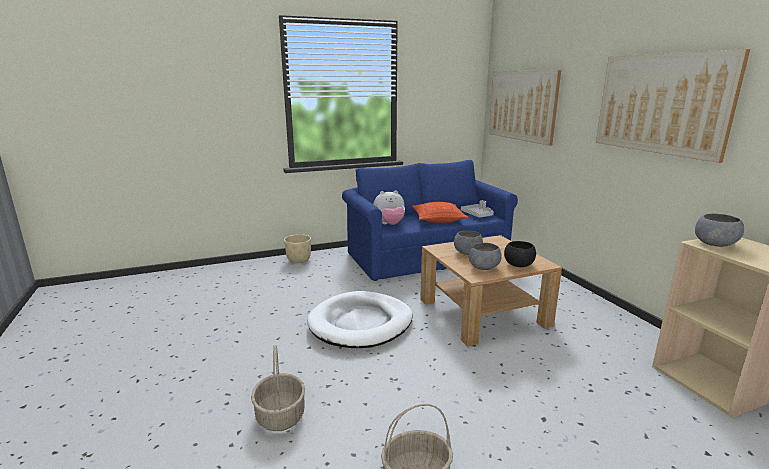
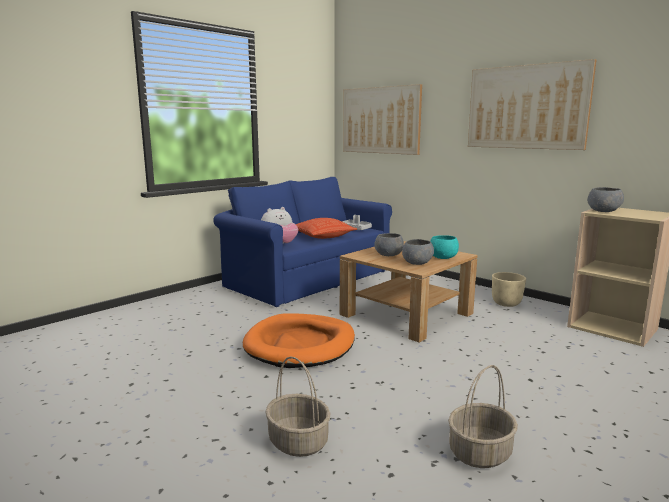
camera: 25 degrees left, 5 degrees down
beige planter [284,234,311,263] -> beige planter moved to [492,272,526,307]
white dog bed [307,291,413,348] -> orange dog bed [243,313,355,368]
black bowl [504,241,536,267] -> turquoise bowl [430,235,459,259]

